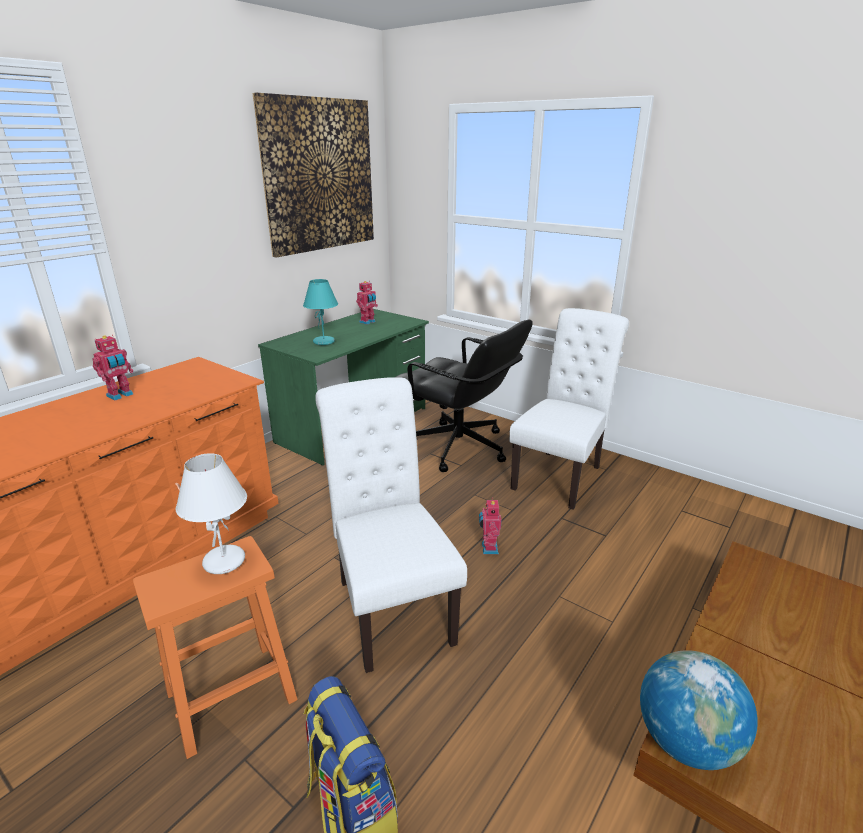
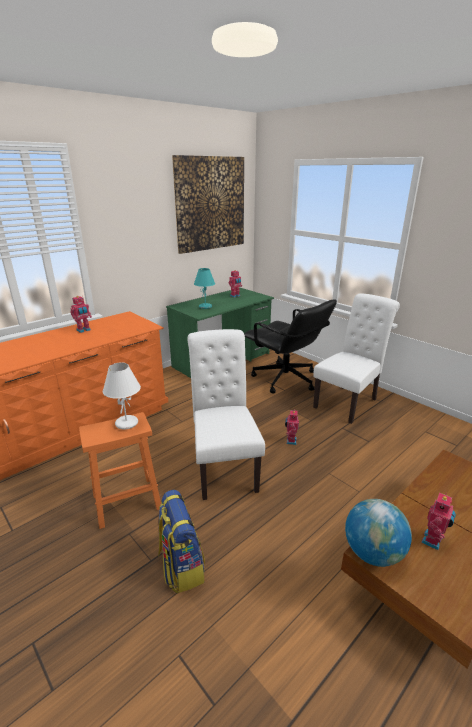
camera: 10 degrees right, 0 degrees up
none -> toy robot [421,493,456,550]

